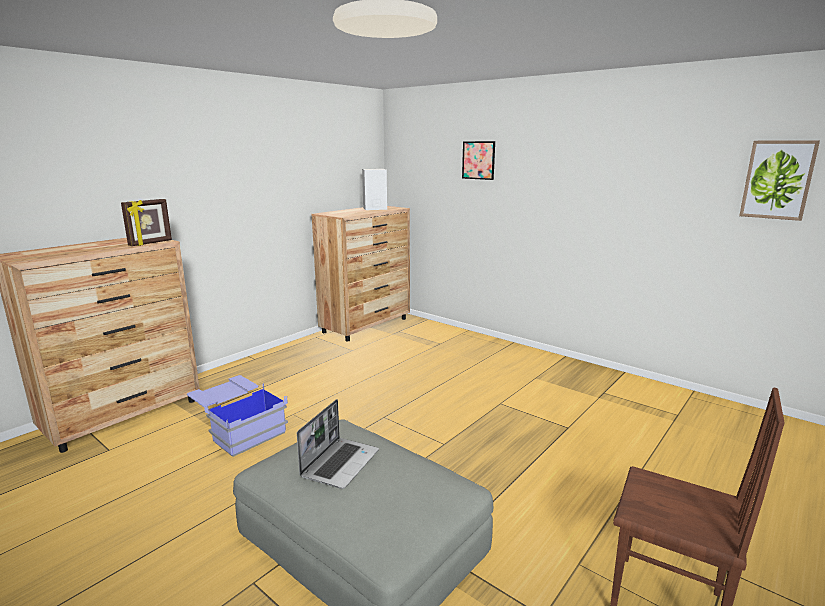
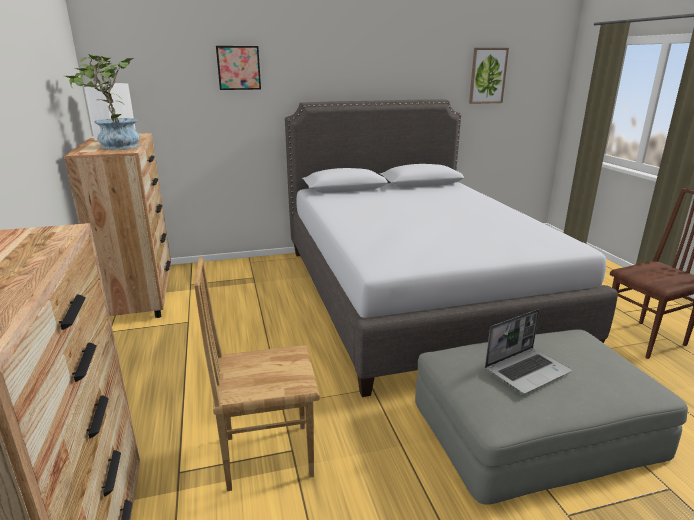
camera: 55 degrees left, 5 degrees up
picture frame [121,199,172,246] -> none
blue storage box [187,375,288,457] -> brown chair [194,257,320,491]
laptop [297,399,379,489] -> laptop turned 90 degrees clockwise [485,309,572,394]
none -> potted plant [65,54,140,149]
none -> grey bed [285,99,618,397]

